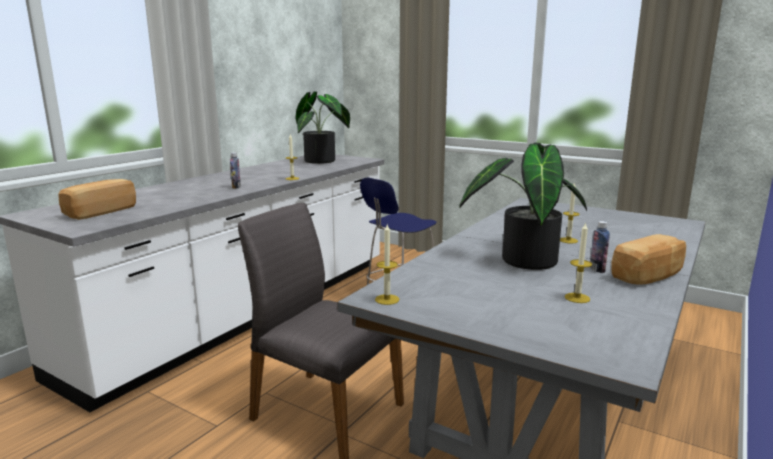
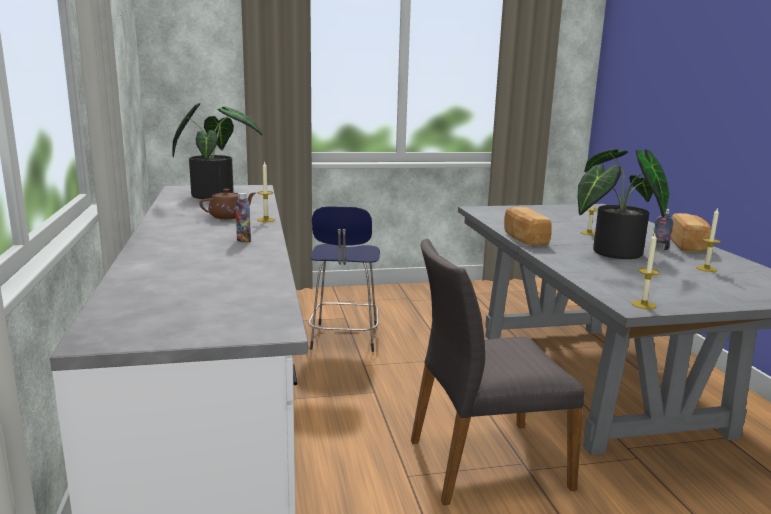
camera: 45 degrees left, 0 degrees up
bread [58,179,136,220] -> bread moved to [504,207,552,246]
none -> brown teapot [199,189,256,219]

